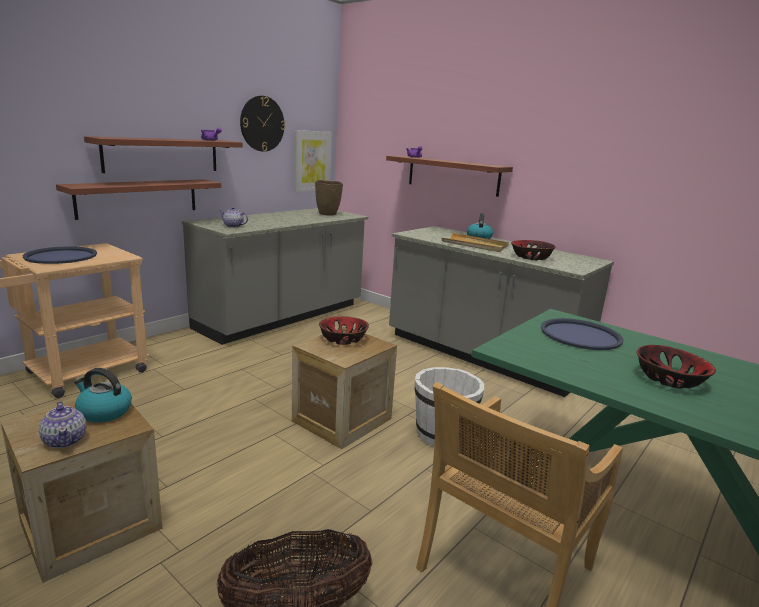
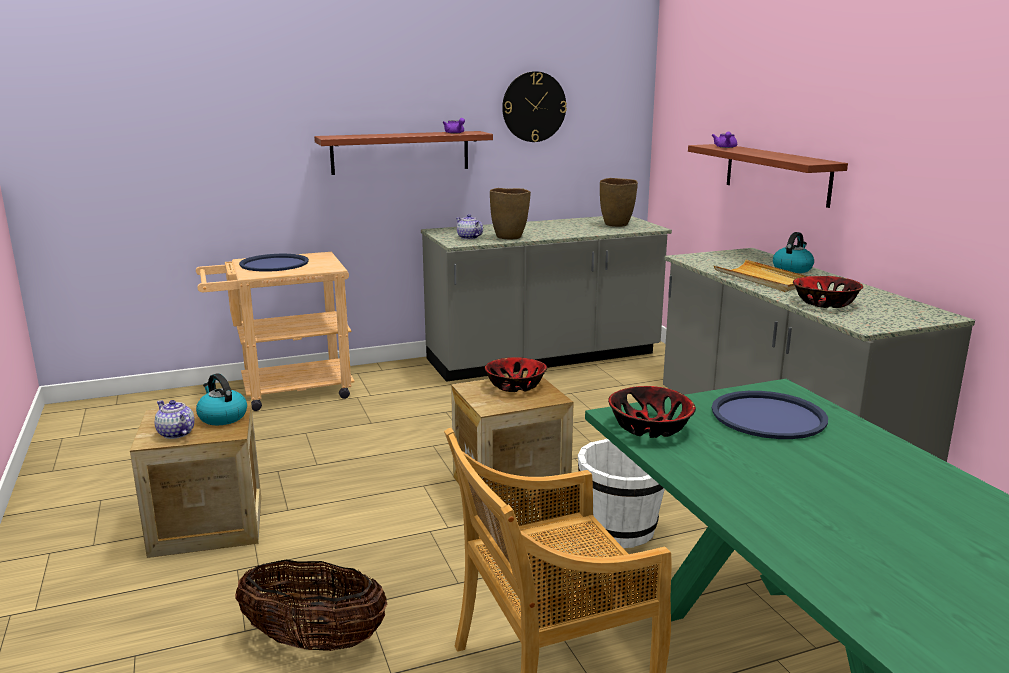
camera: 30 degrees right, 0 degrees up
teapot [39,401,87,448] -> teapot turned 135 degrees clockwise [155,400,194,439]
shelf [56,179,221,220] -> none
picture [294,130,332,192] -> none
bowl [636,345,716,389] -> bowl moved to [608,386,696,438]
none -> brown vase [490,188,531,239]

